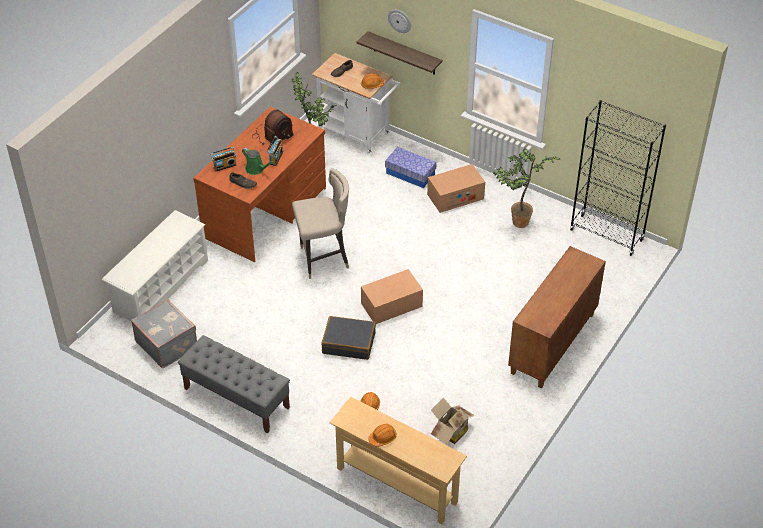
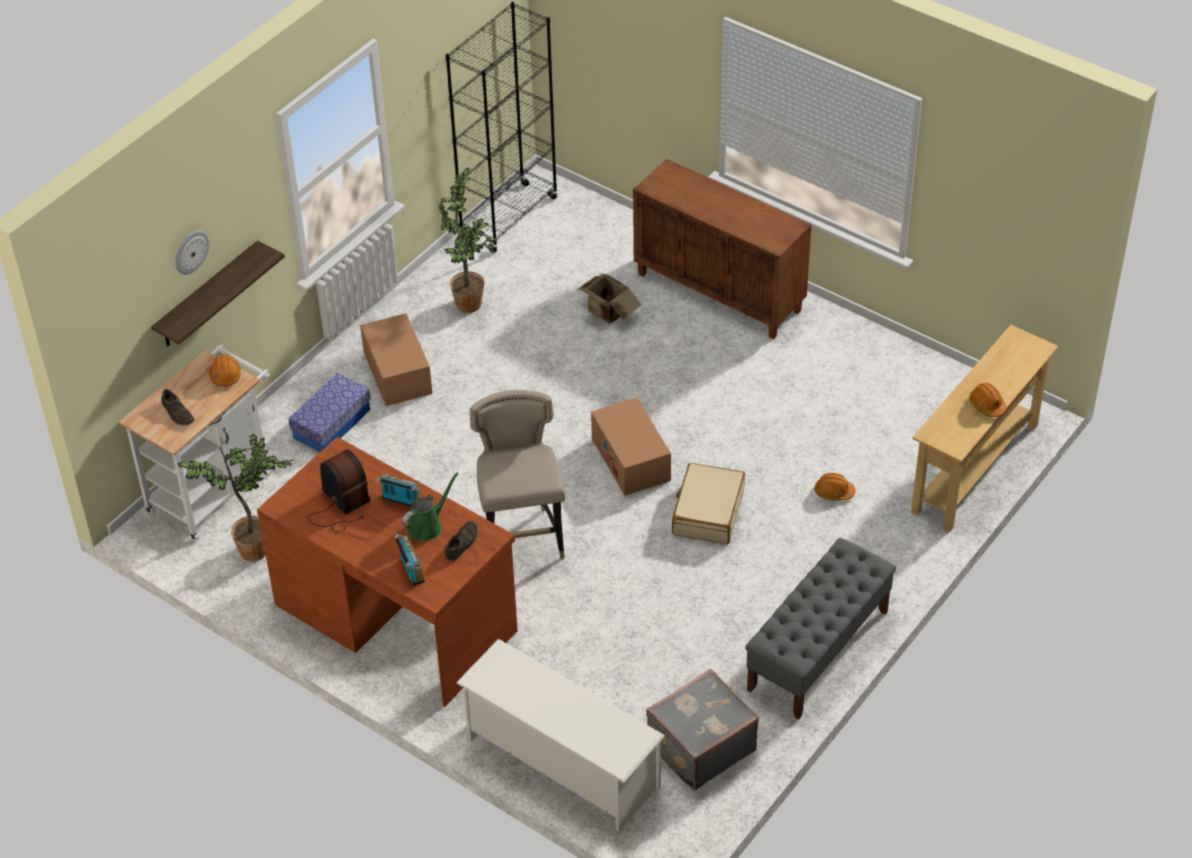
camera: 85 degrees left, 0 degrees up
black suitcase [322,316,376,360] -> beige suitcase [672,463,745,544]
cardboard box [431,398,475,444] -> cardboard box moved to [577,273,641,324]

